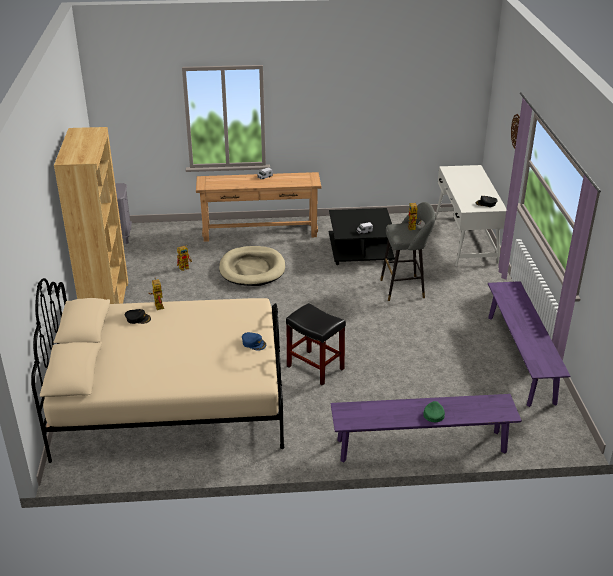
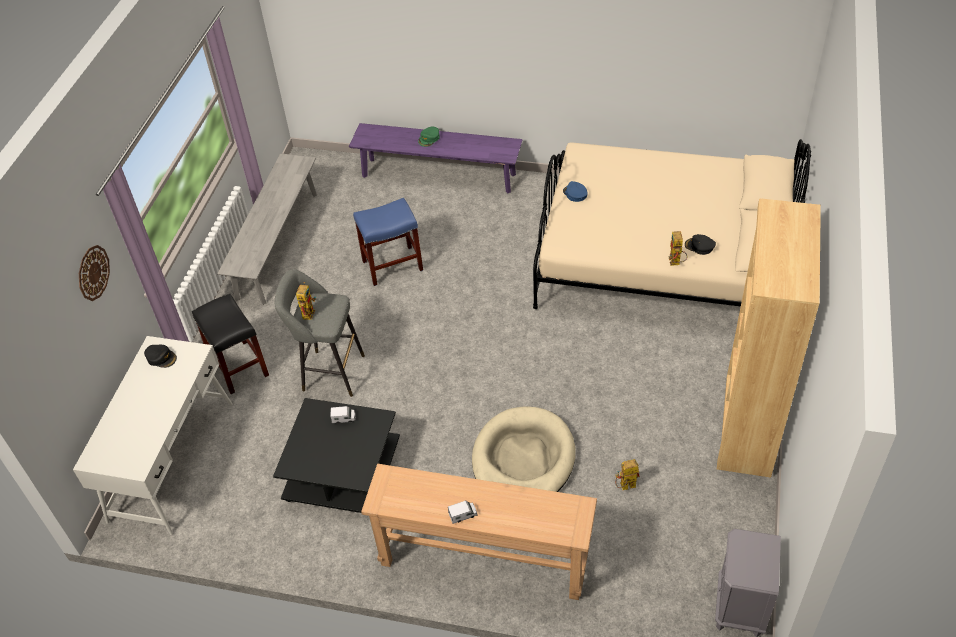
camera: 160 degrees left, 15 degrees up
black stool [286,303,346,386] -> black stool moved to [192,294,269,394]
purple bench [488,281,571,407] -> grey bench [217,153,317,305]
none -> blue stool [353,198,423,286]

